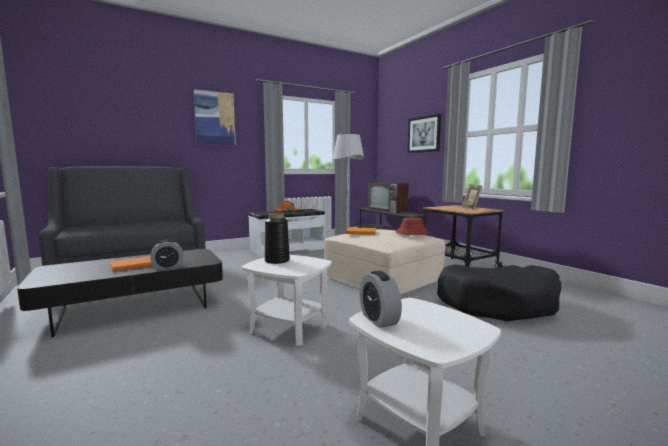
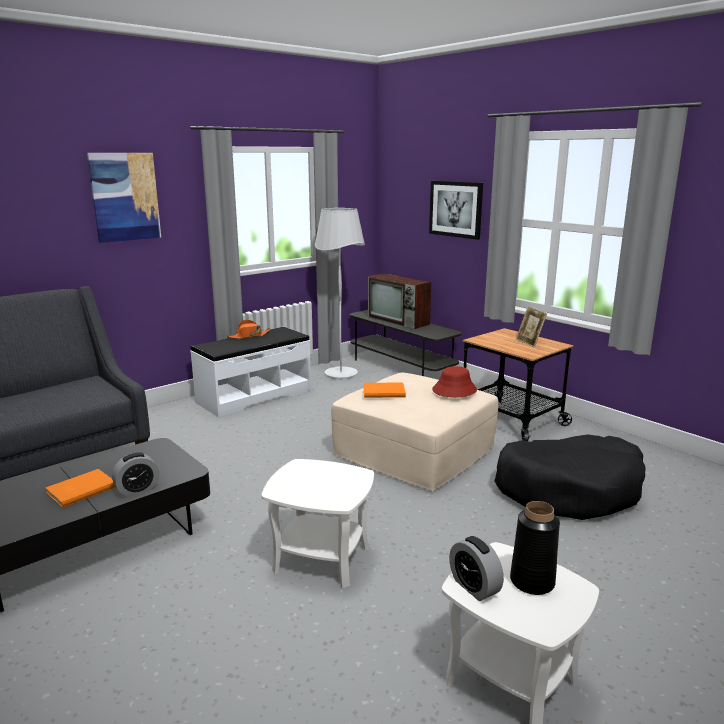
camera: 10 degrees left, 10 degrees up
black vase [265,213,290,264] -> black vase moved to [510,501,560,595]

